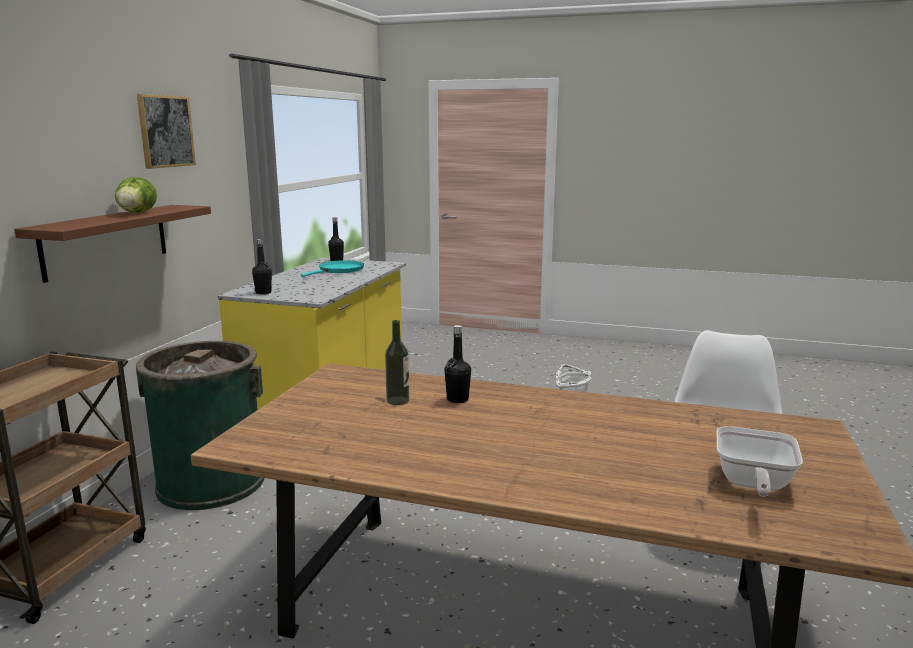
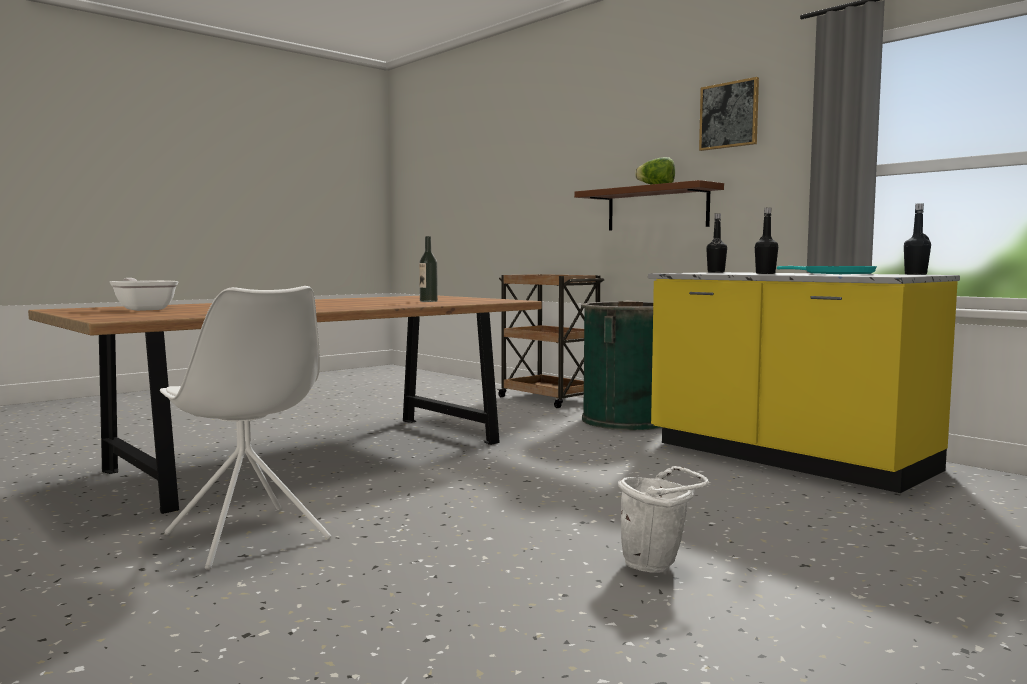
camera: 120 degrees right, 10 degrees down
black bottle [444,325,471,403] -> black bottle moved to [755,207,778,274]

